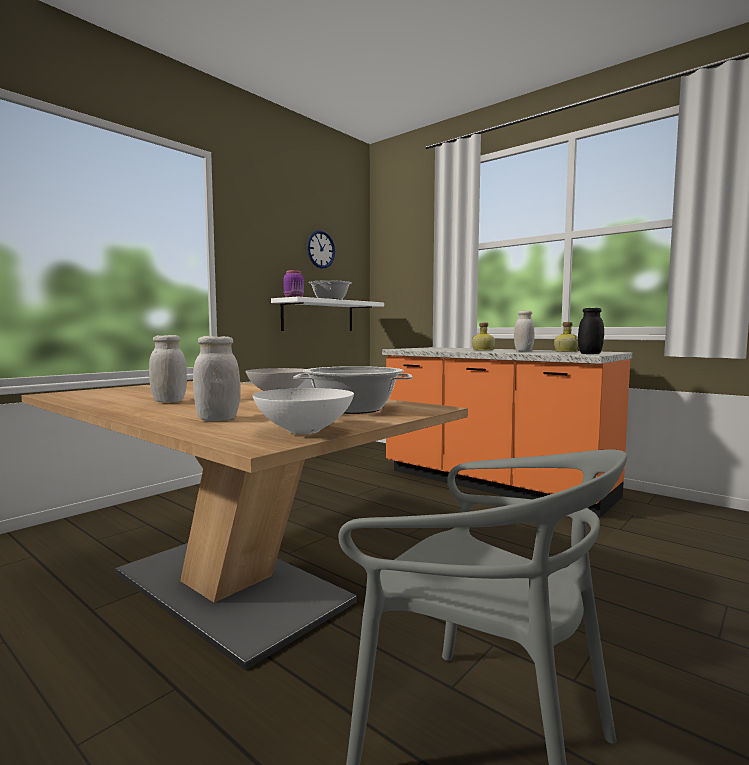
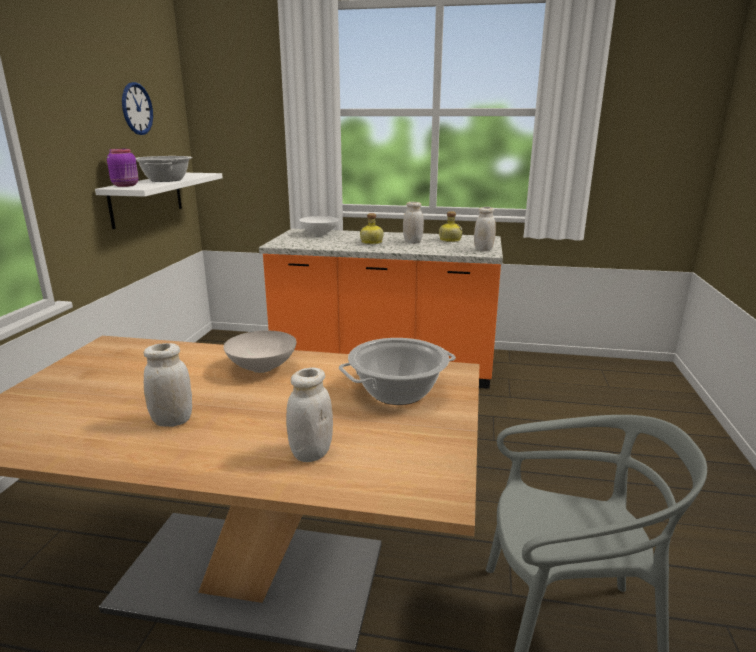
camera: 30 degrees left, 15 degrees up
white bowl [253,388,354,434] -> white bowl moved to [299,216,339,236]
black jar [578,308,604,354] -> white jar [474,207,496,252]

